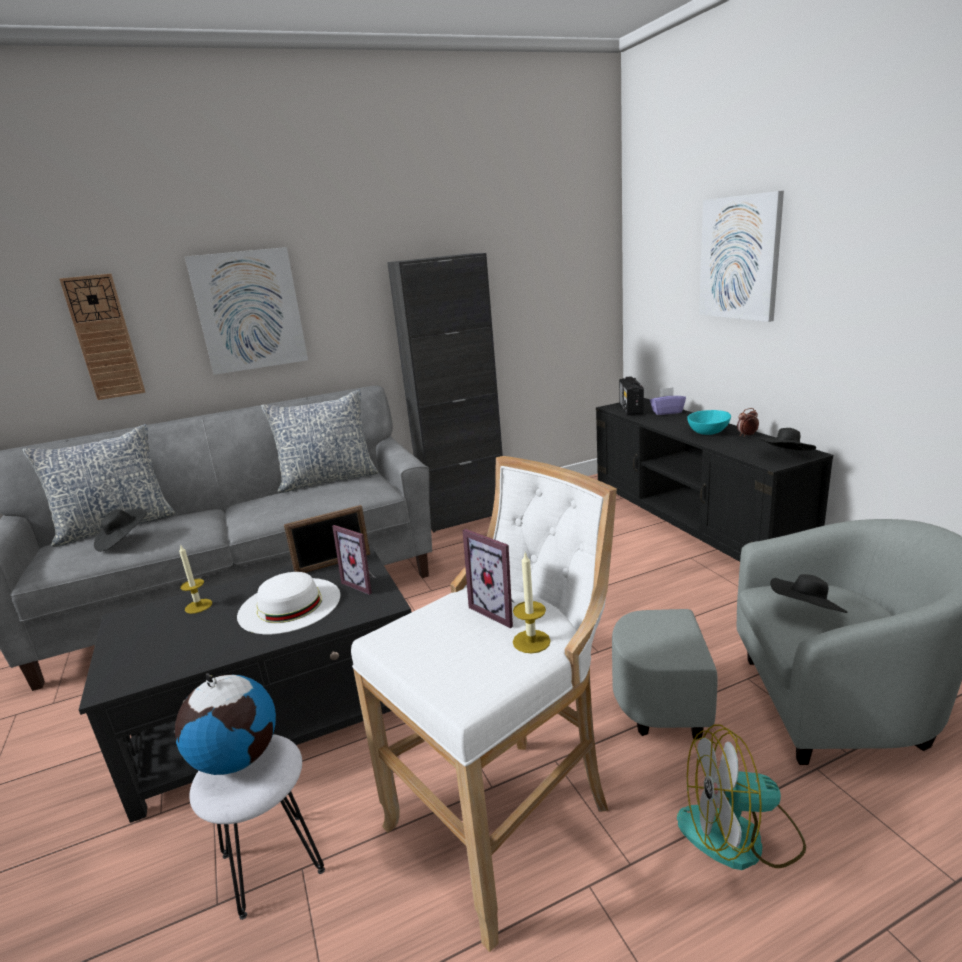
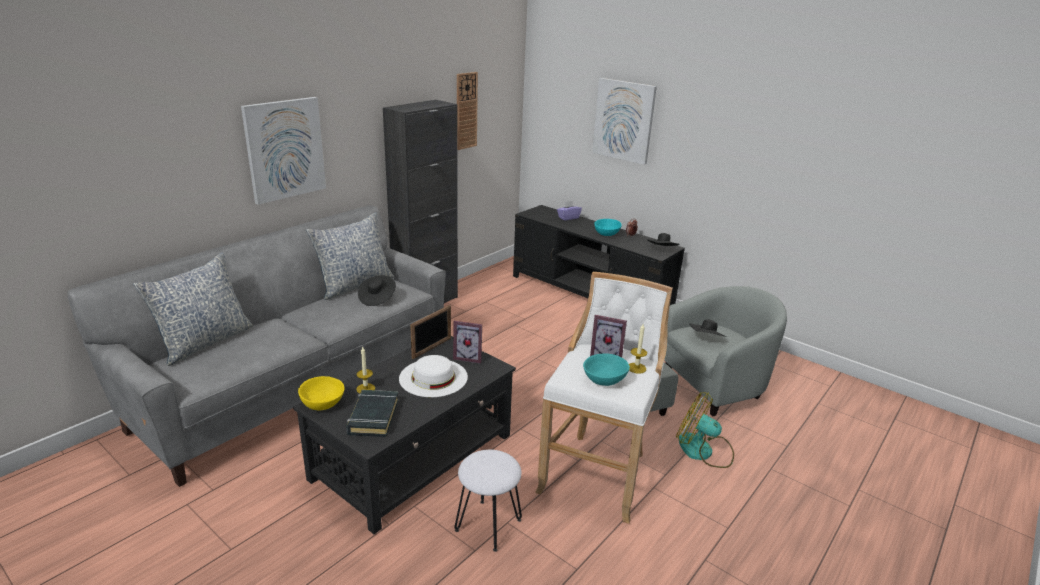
camera: 30 degrees left, 5 degrees up
wall clock [59,274,145,400] -> wall clock moved to [457,72,478,150]
black hat [94,508,147,552] -> black hat moved to [358,275,396,306]
globe [175,673,276,775] -> none
radio [619,377,644,416] -> none
fan [677,724,806,870] -> fan turned 60 degrees clockwise [676,392,734,468]
none -> yellow bowl [298,376,344,410]
none -> black book [346,390,399,437]
none -> turquoise bowl [583,353,630,386]

